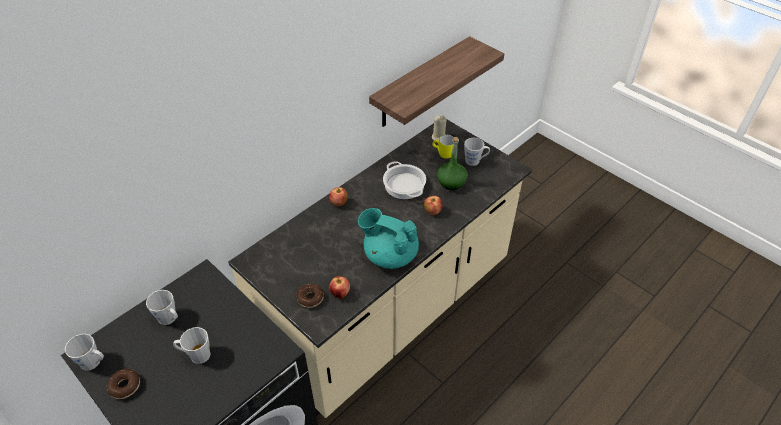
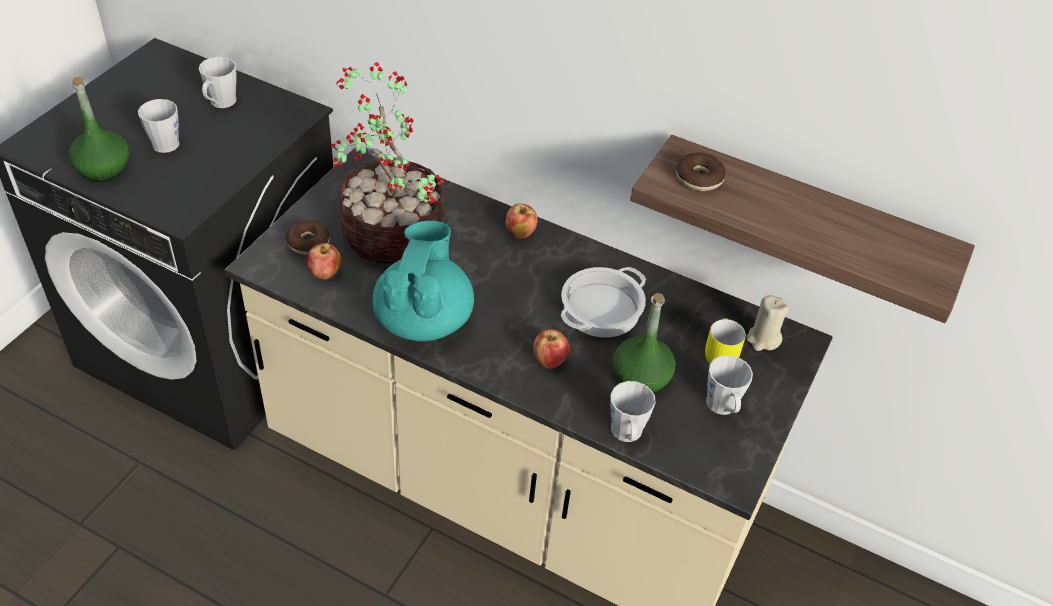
camera: 70 degrees right, 0 degrees up
grey mug [65,334,104,371] -> grey mug moved to [610,381,656,442]
donut [107,369,140,399] -> donut moved to [676,152,726,191]
none -> green bottle [69,76,129,182]
none -> potted plant [331,62,445,265]

